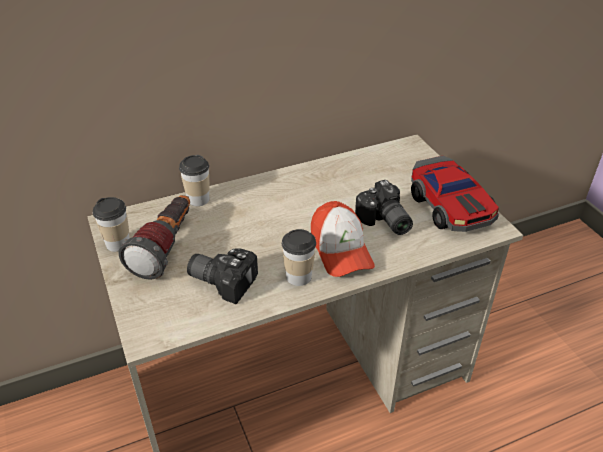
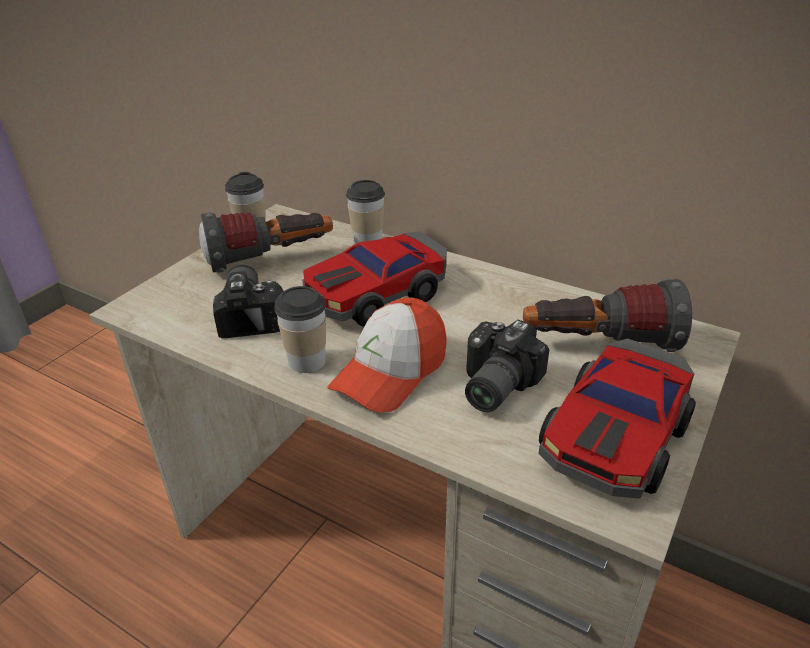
camera: 55 degrees right, 5 degrees down
none -> toy car [302,231,447,327]
none -> flashlight [523,278,692,352]

